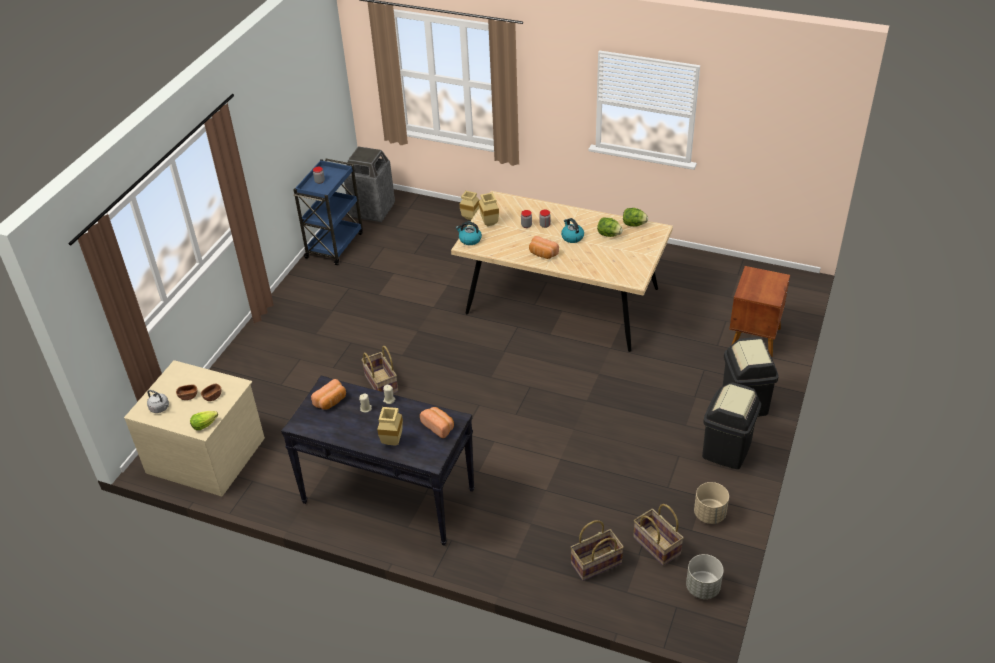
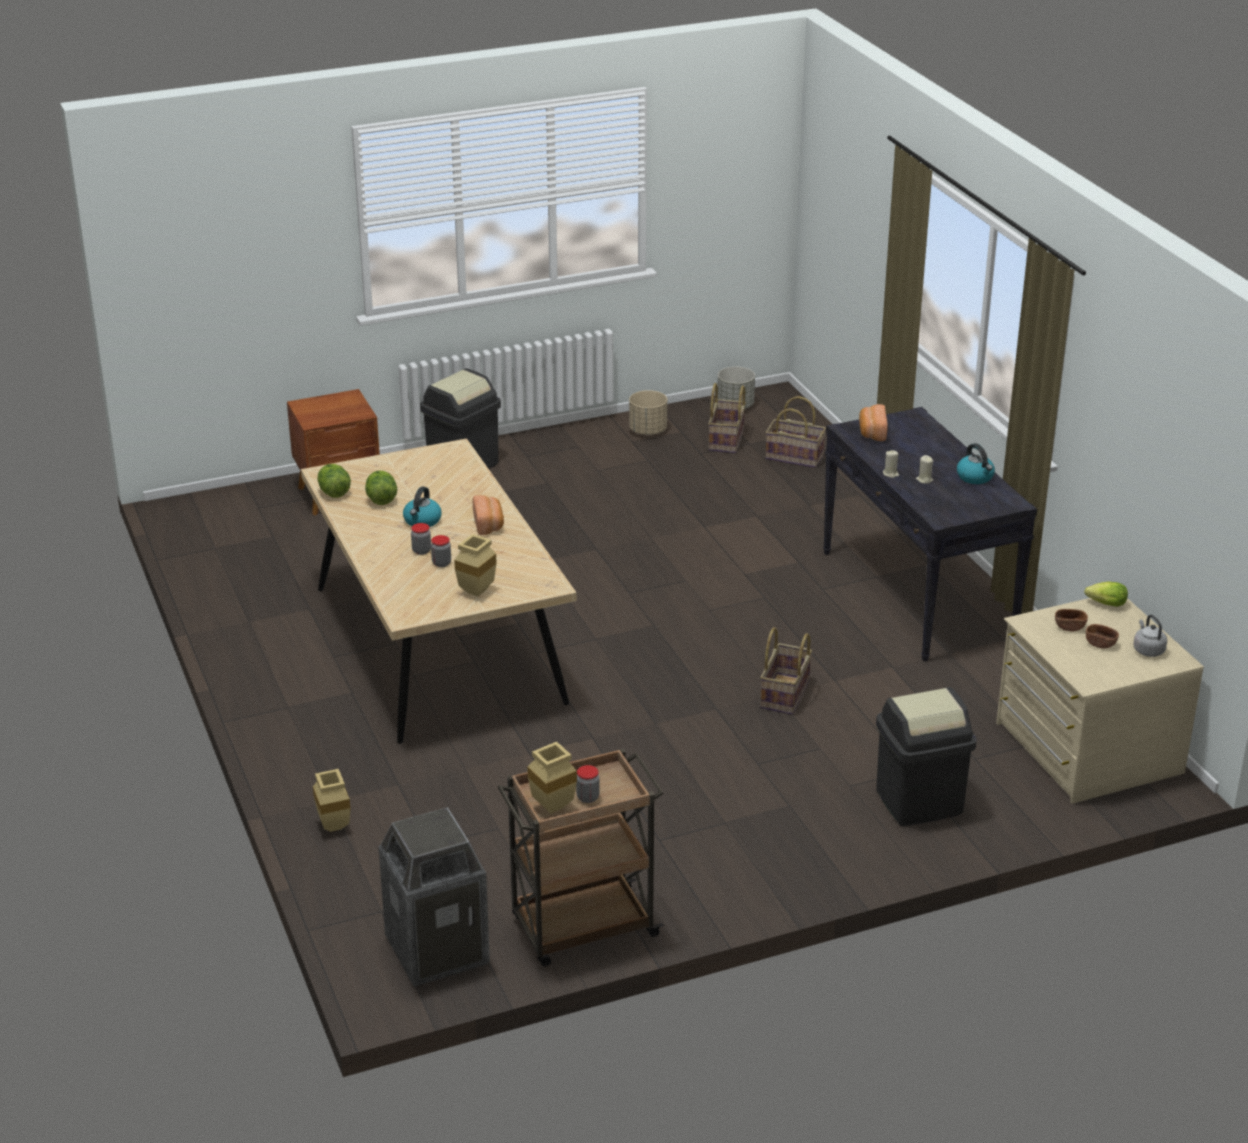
camera: 135 degrees left, 10 degrees down
blue cart [293,159,363,265] -> brown cart [497,749,664,966]
bread [311,379,346,410] -> none
beige vase [377,407,403,446] -> beige vase moved to [527,742,577,813]
kettle [456,222,482,245] -> kettle moved to [957,443,995,484]
black trash can [702,382,761,469] -> black trash can moved to [876,687,977,826]

